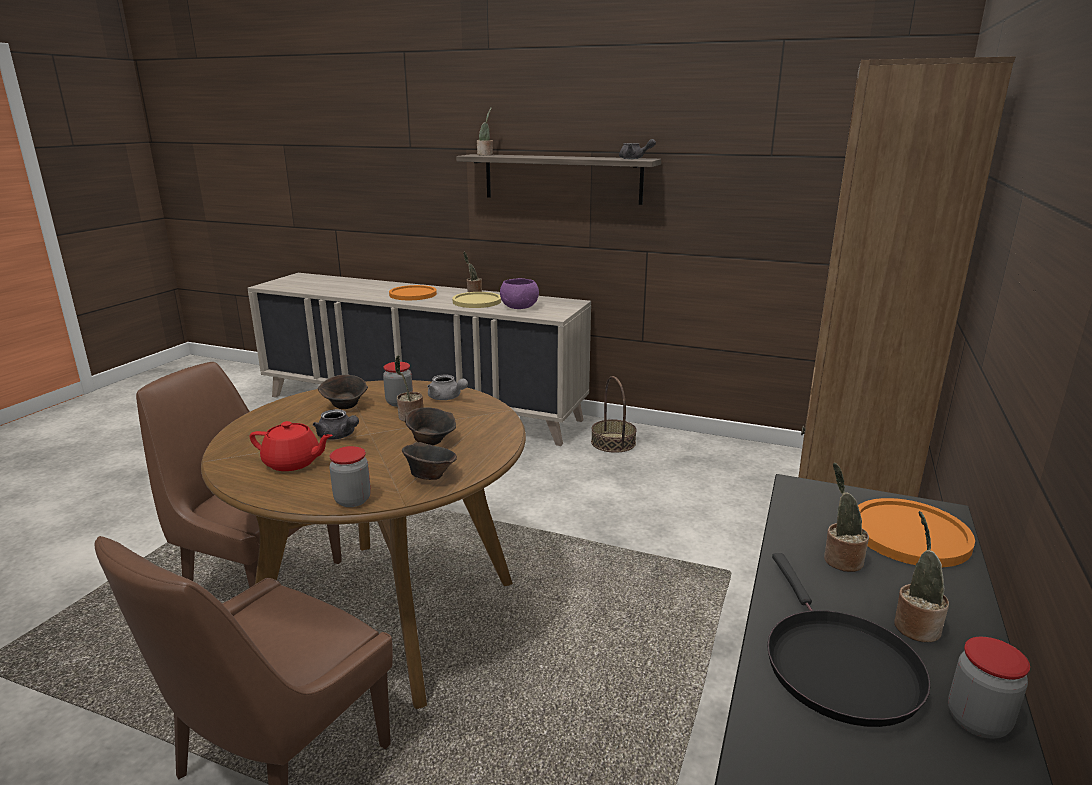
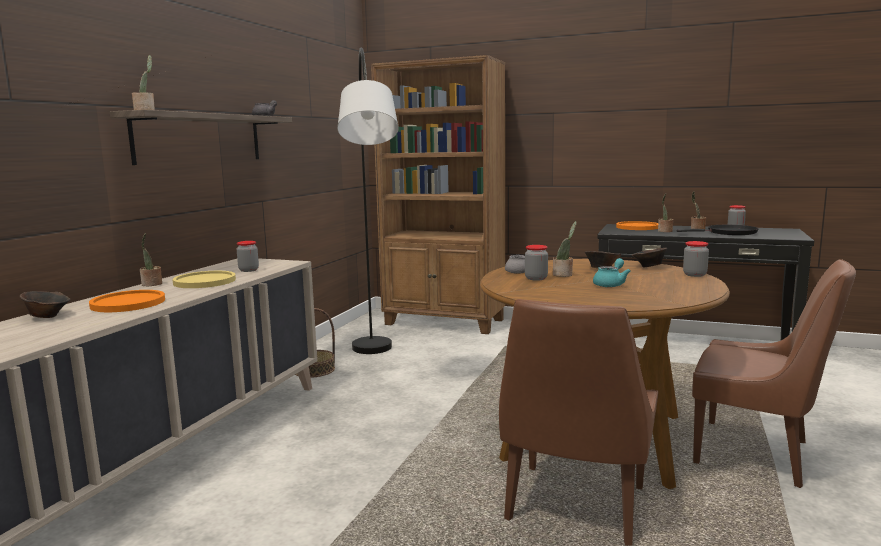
camera: 90 degrees left, 10 degrees down
red teapot [250,421,333,471] -> none
grey teapot [313,409,359,440] -> turquoise teapot [593,258,630,287]
brown bowl [318,375,368,409] -> brown bowl moved to [20,291,71,318]
purple bowl [500,278,539,309] -> jar [237,241,259,272]
none -> grey floor lamp [337,47,399,354]

